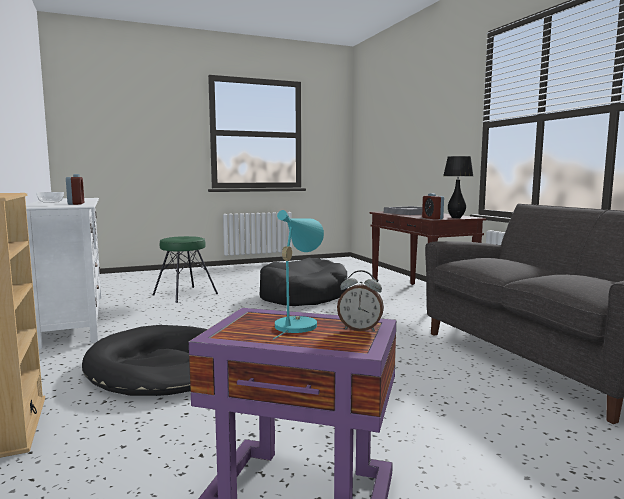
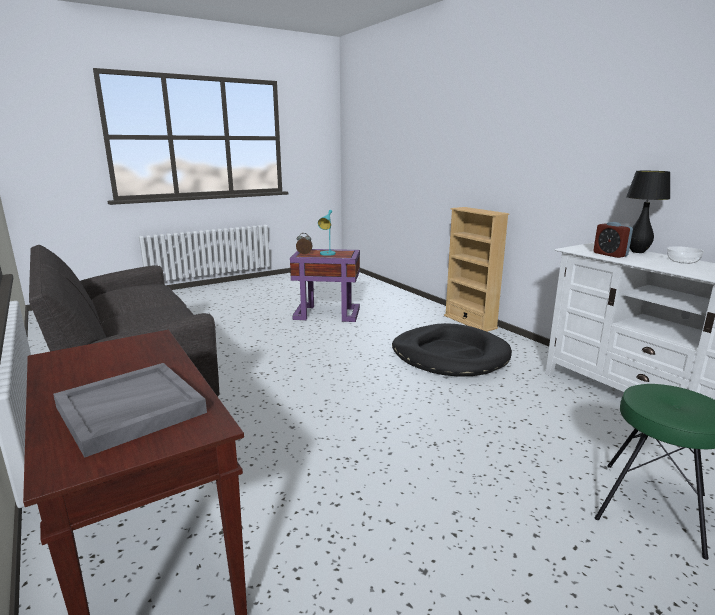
camera: 170 degrees right, 10 degrees up
black dog bed [259,258,348,306] -> none
alarm clock [422,193,444,219] -> none
black table lamp [443,156,473,218] -> black table lamp moved to [626,171,671,253]

